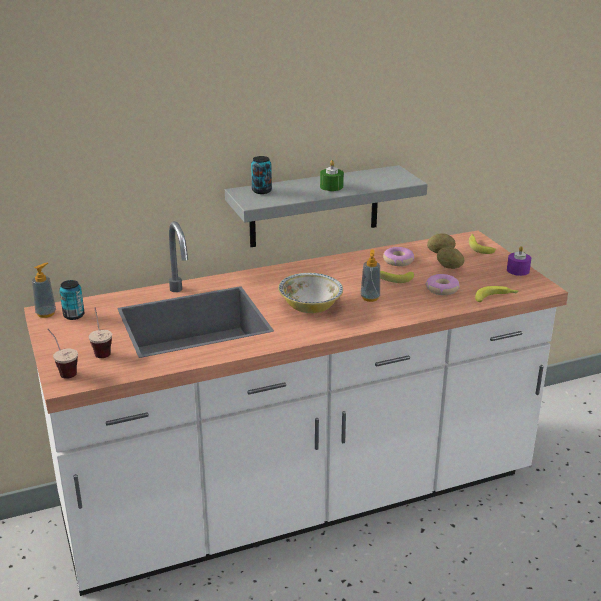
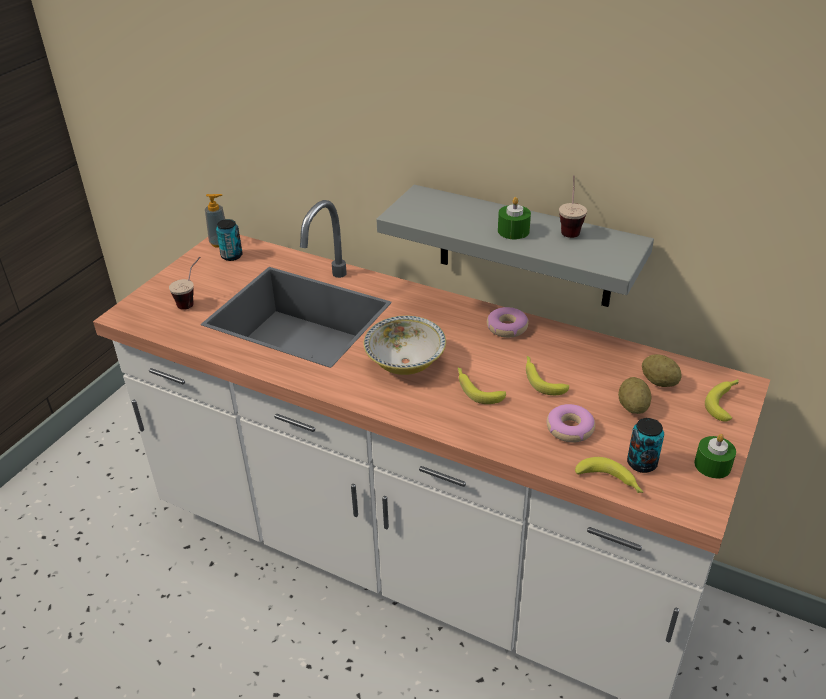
camera: 50 degrees right, 10 degrees up
cup [47,329,78,379] -> cup moved to [559,175,587,238]
can [251,156,272,194] -> can moved to [627,418,664,473]
soap dispenser [361,249,380,302] -> banana [458,368,506,404]
donut [383,247,414,266] -> donut moved to [487,307,529,338]
purple candle [507,246,531,276] -> green candle [694,434,736,479]

